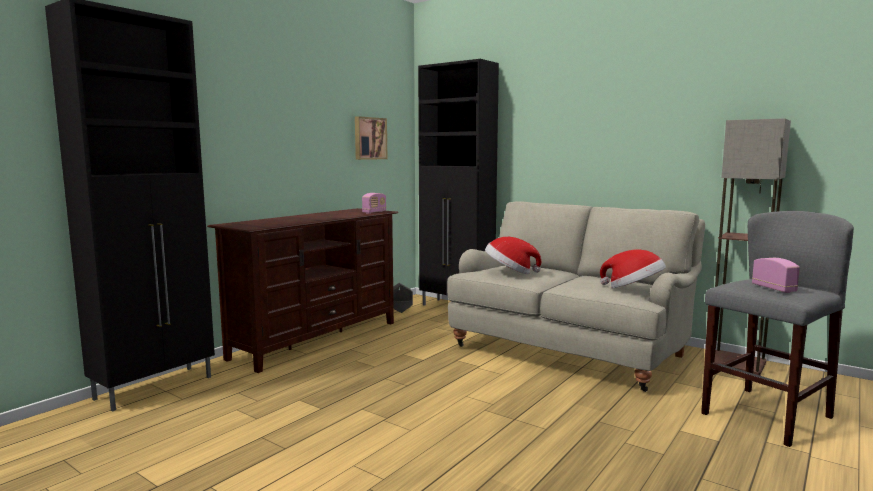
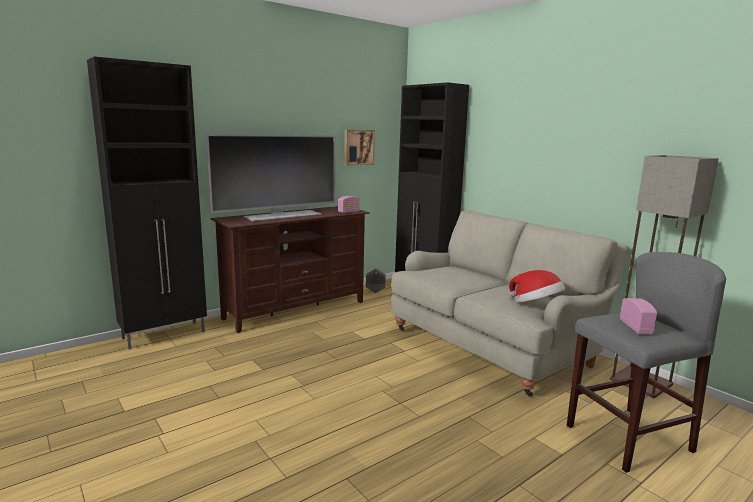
camera: 15 degrees right, 5 degrees up
hat [485,237,541,274] -> none
none -> television [206,134,335,221]

